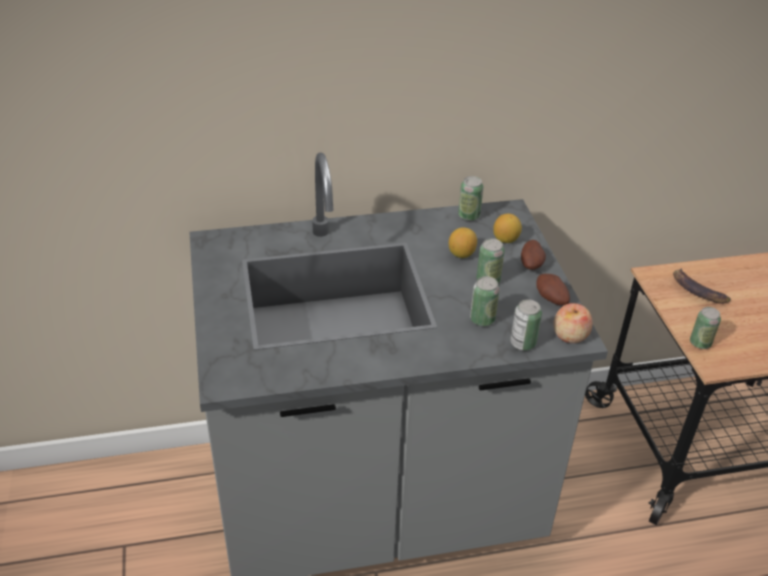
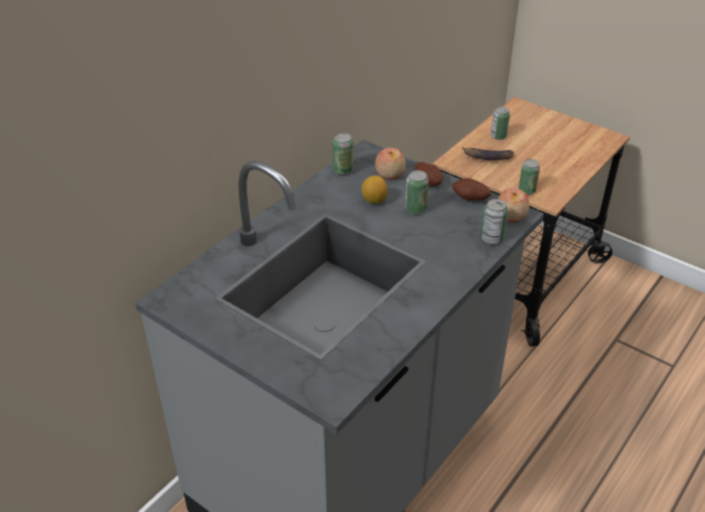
camera: 40 degrees left, 0 degrees up
can [470,276,500,326] -> can moved to [491,106,510,140]
lemon [493,214,522,243] -> apple [375,148,406,180]

